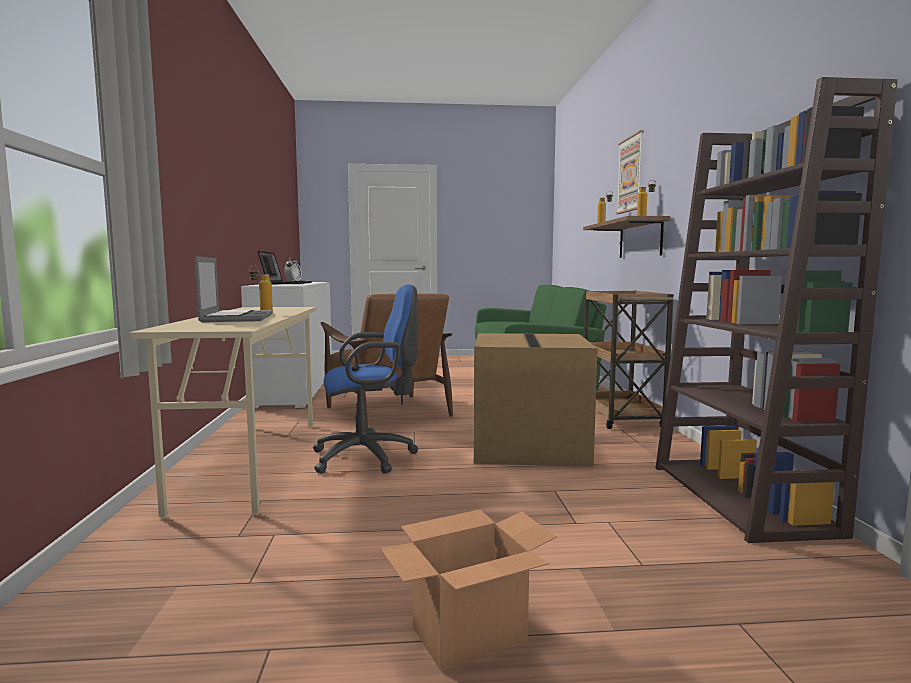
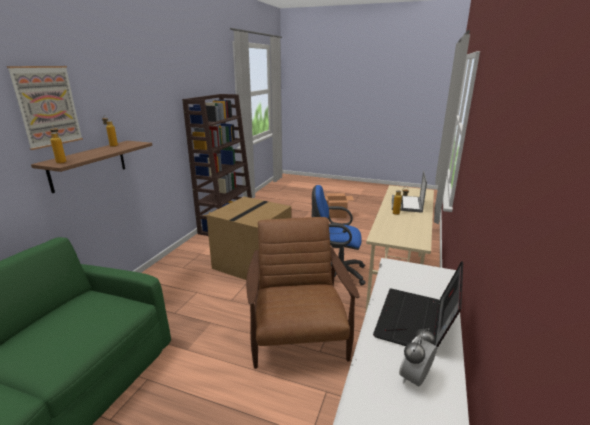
camera: 155 degrees left, 15 degrees up
brown cart [584,291,674,429] -> none

